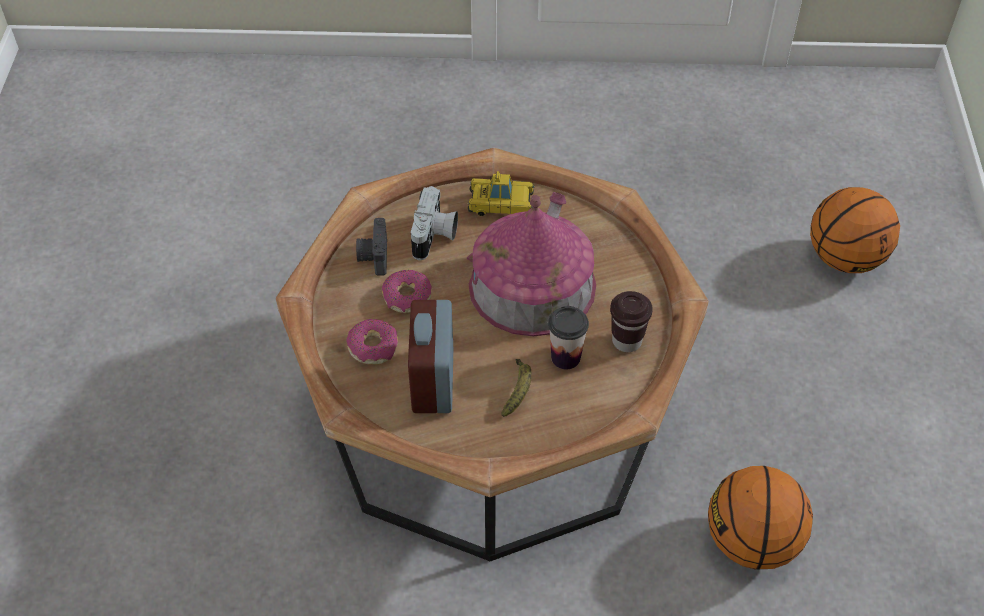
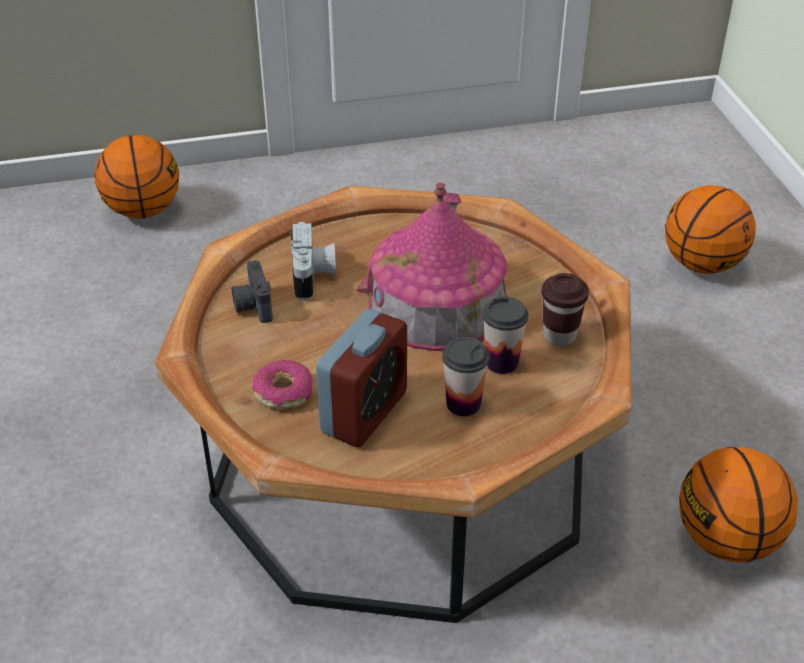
camera: 15 degrees left, 10 degrees down
donut [382,270,432,313] -> none
alarm clock [408,300,453,413] -> alarm clock turned 135 degrees counterclockwise [316,309,407,447]
toy car [467,171,535,216] -> none
banana [501,359,531,417] -> cup [442,337,490,416]
none -> basketball [95,135,179,219]

